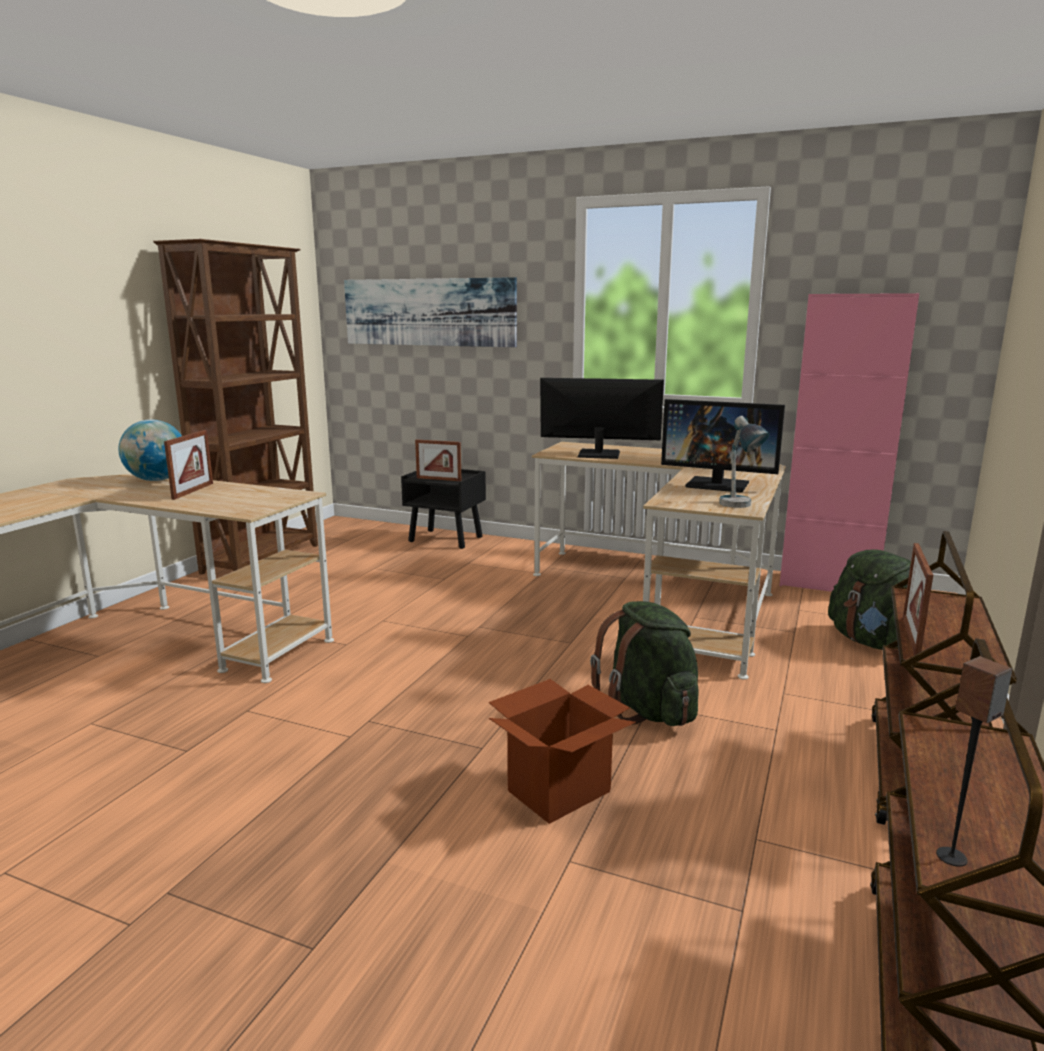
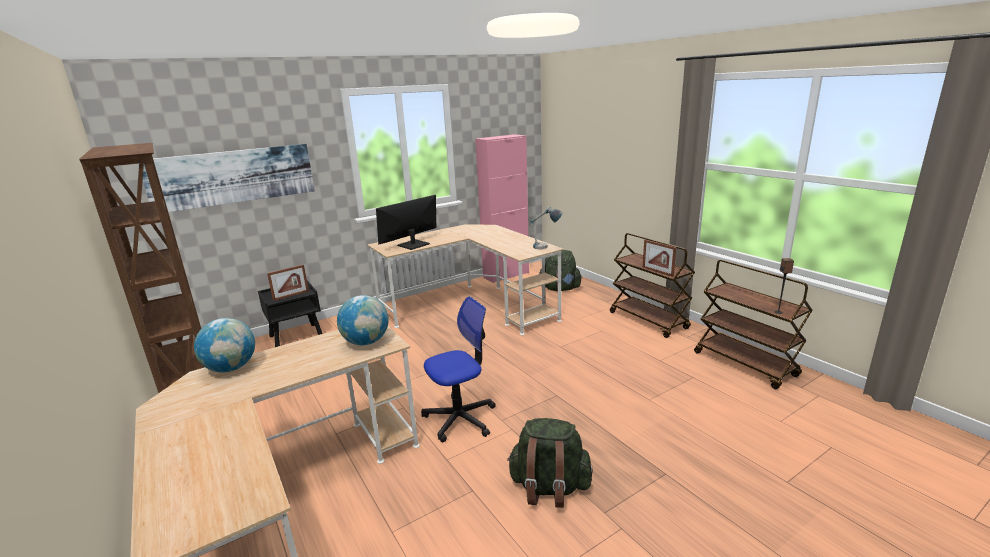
camera: 55 degrees left, 5 degrees up
picture frame [164,430,213,500] -> none
cardboard box [489,679,636,824] -> none
green backpack [590,601,699,726] -> green backpack moved to [507,418,593,508]
monitor [661,399,785,492] -> none
none -> globe [337,295,389,345]
none -> office chair [421,296,496,442]

